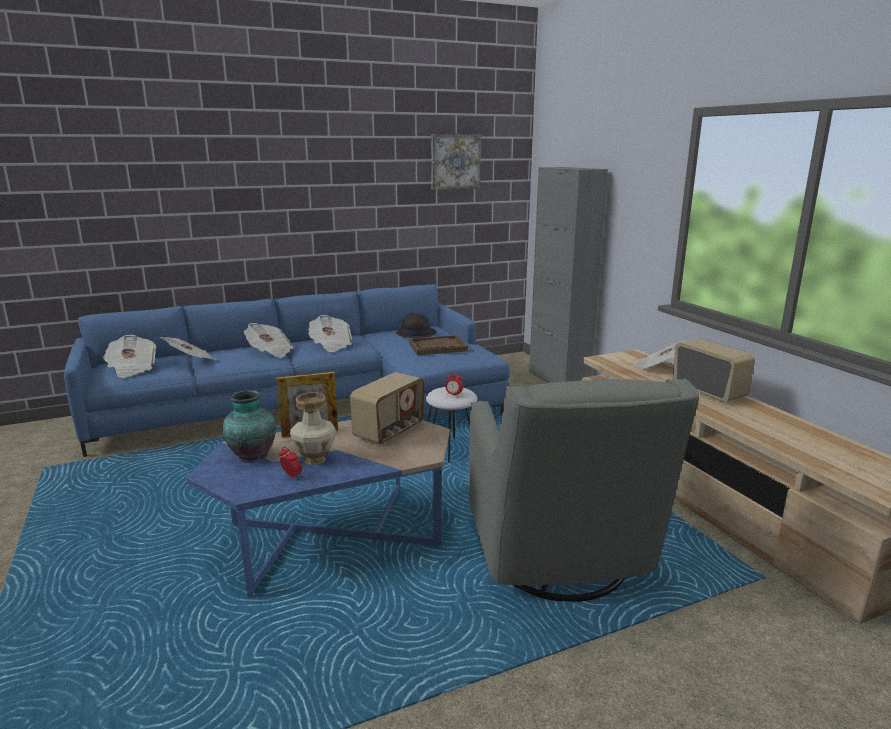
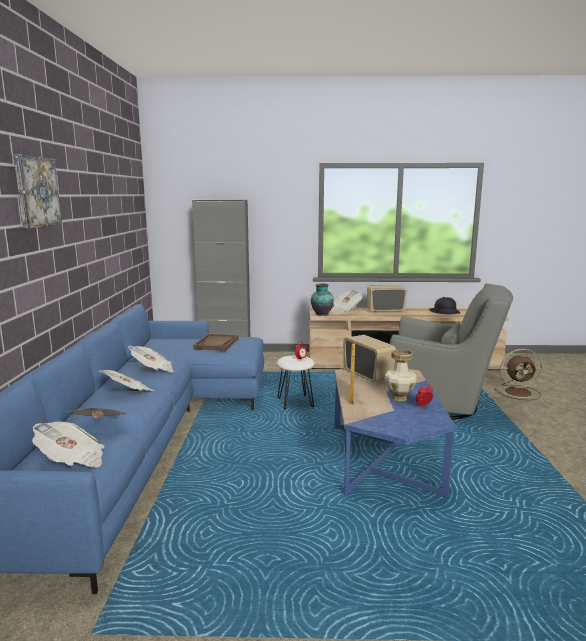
camera: 65 degrees left, 5 degrees down
vase [223,390,276,463] -> vase moved to [311,283,334,316]
black hat [396,313,436,338] -> black hat moved to [429,297,461,314]
picture [431,134,481,190] -> picture moved to [14,154,62,228]
none -> brown fan [494,349,542,400]

